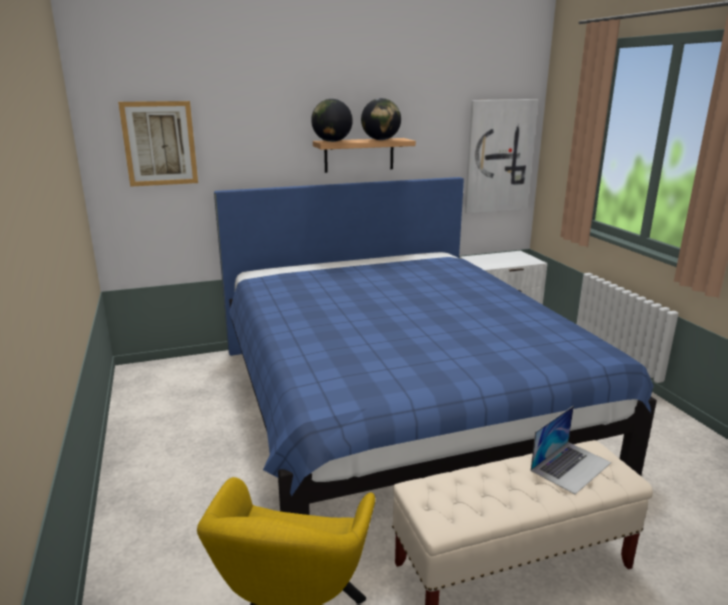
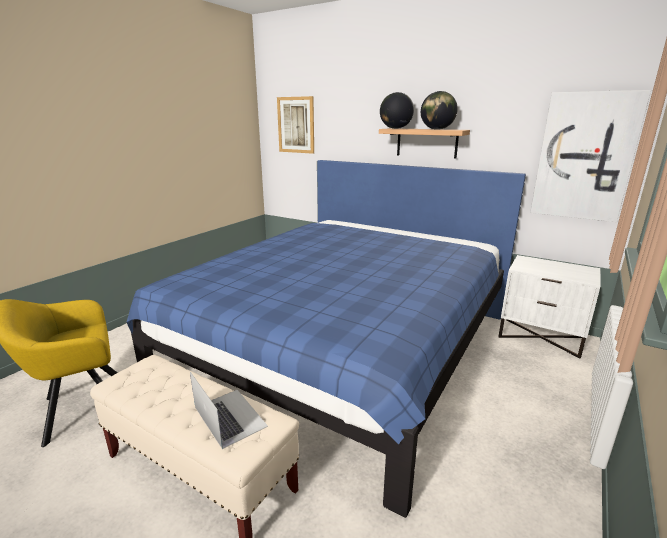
camera: 50 degrees right, 0 degrees up
laptop [530,406,611,494] -> laptop turned 135 degrees counterclockwise [190,372,268,449]

